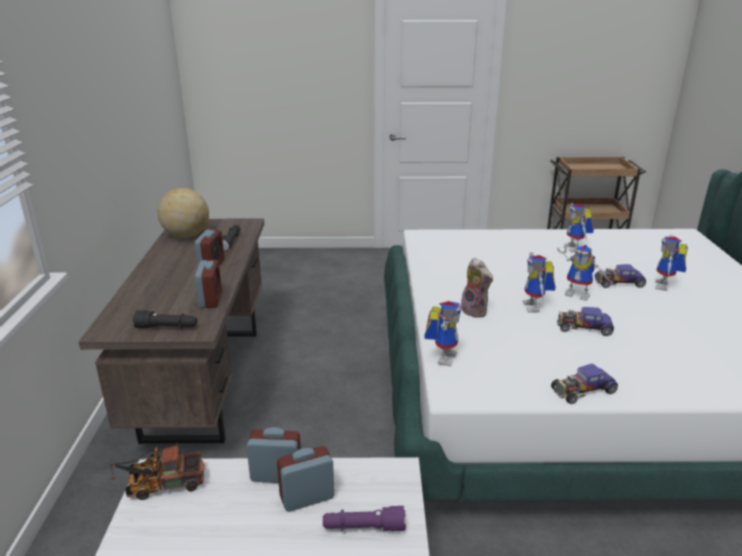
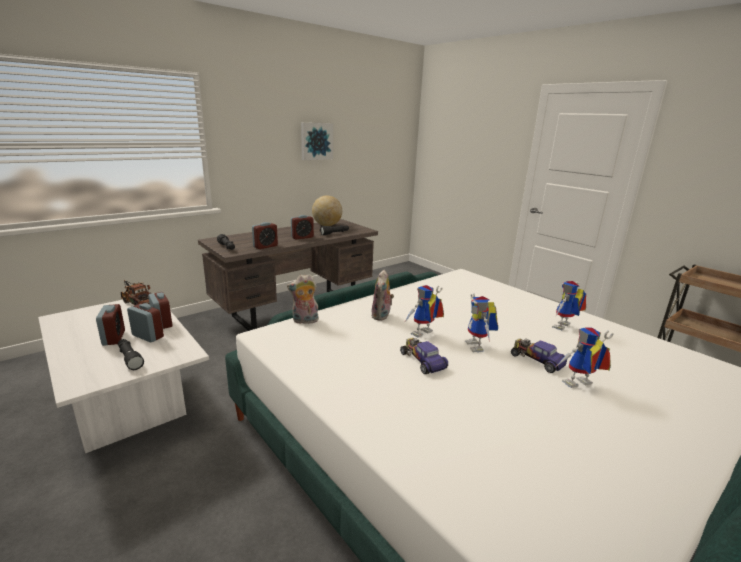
camera: 50 degrees right, 5 degrees down
purple flashlight [323,506,406,531] -> black flashlight [118,339,144,370]
toy robot [424,301,462,367] -> plush toy [287,274,319,324]
toy car [551,364,618,404] -> none
none -> alarm clock [96,304,125,346]
none -> picture [301,123,333,160]

